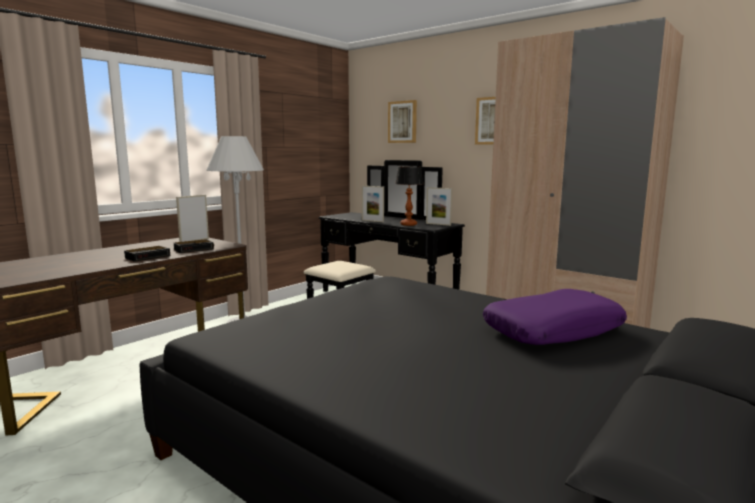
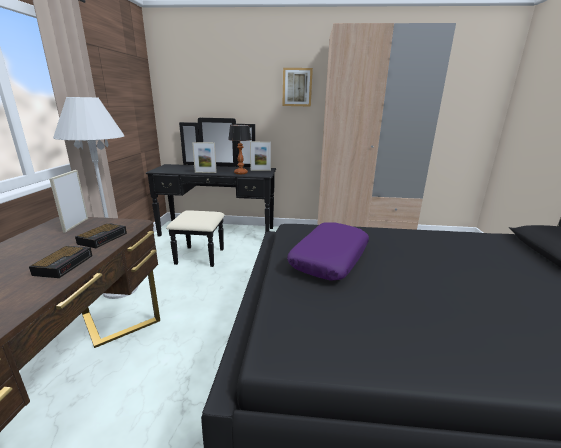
camera: 35 degrees left, 10 degrees up
picture [388,100,417,143] -> none
purple pillow [483,289,627,345] -> purple pillow moved to [287,222,369,280]

